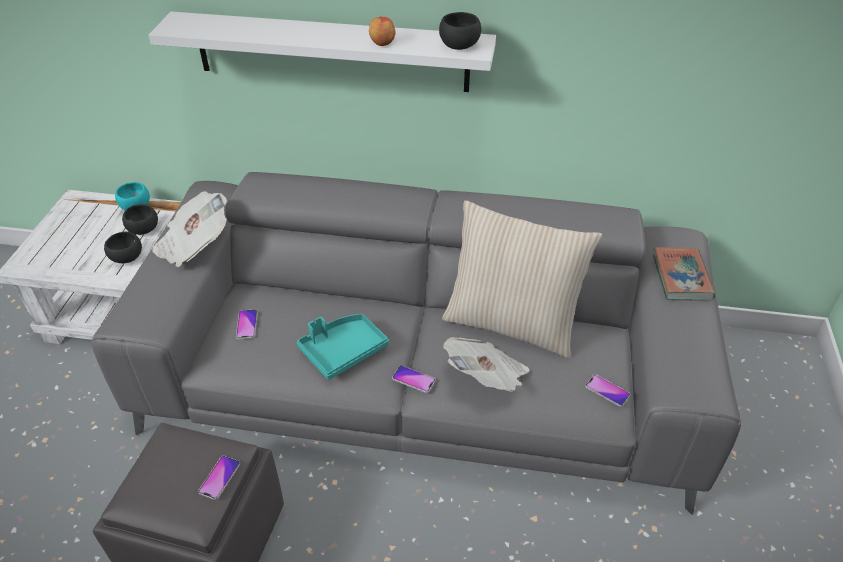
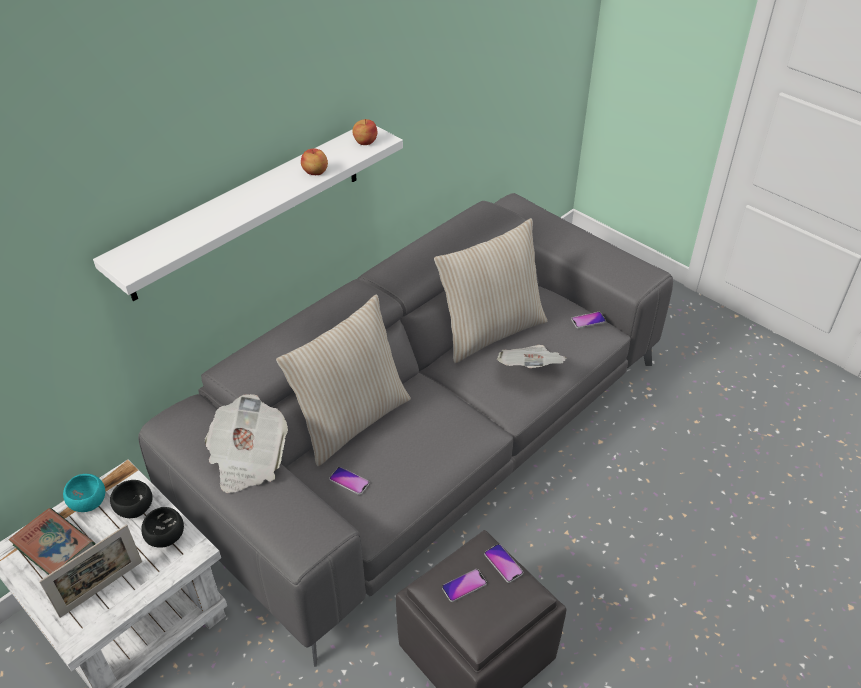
camera: 55 degrees left, 0 degrees up
turquoise tray [297,314,389,380] -> none
phone [392,365,435,393] -> phone moved to [442,569,487,602]
black bowl [439,12,481,50] -> apple [352,119,377,145]
book [653,247,716,300] -> book moved to [9,508,96,575]
none -> picture frame [39,524,142,618]
none -> beige pillow [276,294,411,466]

